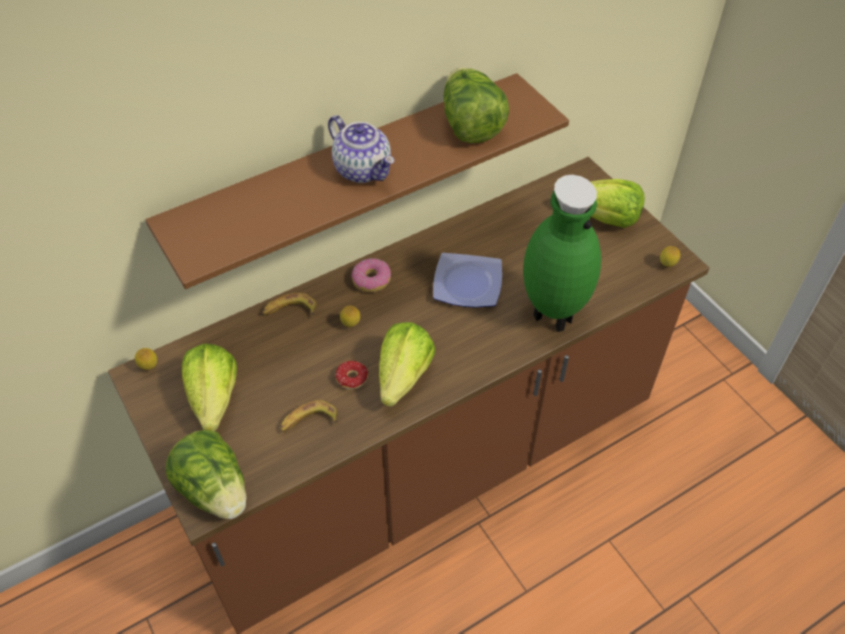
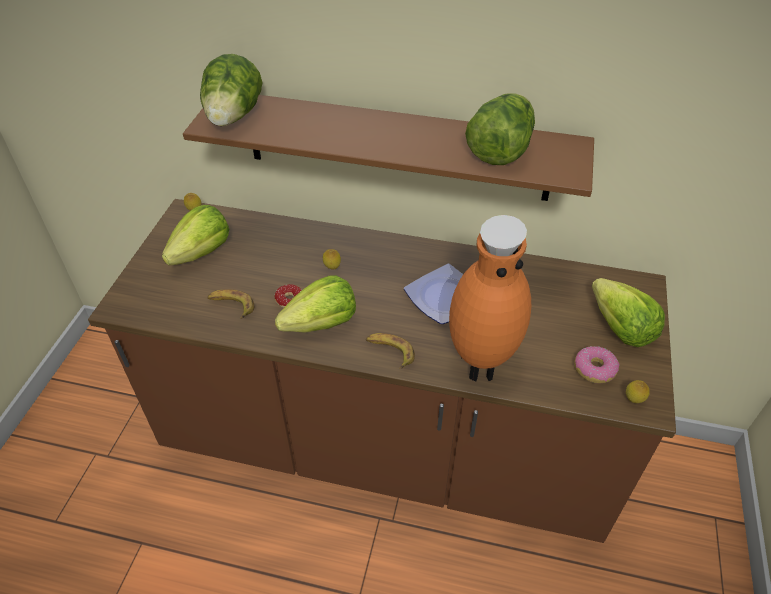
camera: 45 degrees right, 5 degrees down
lettuce [166,430,246,519] -> lettuce moved to [200,54,262,126]
banana [262,292,317,316] -> banana moved to [366,333,415,369]
teapot [328,115,394,183] -> none
donut [351,258,391,292] -> donut moved to [574,346,620,384]
green vase [523,175,601,332] -> orange vase [449,215,531,381]

